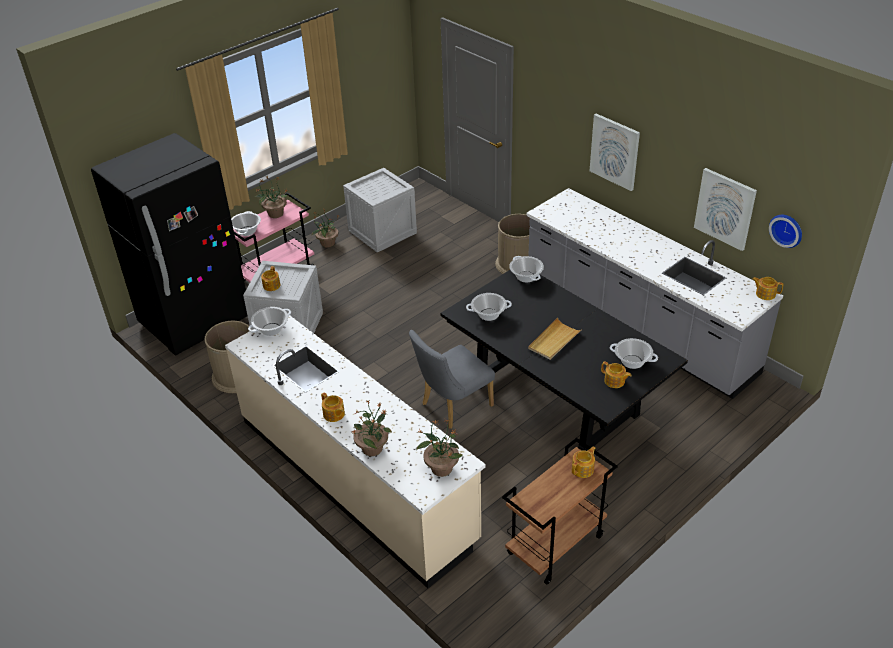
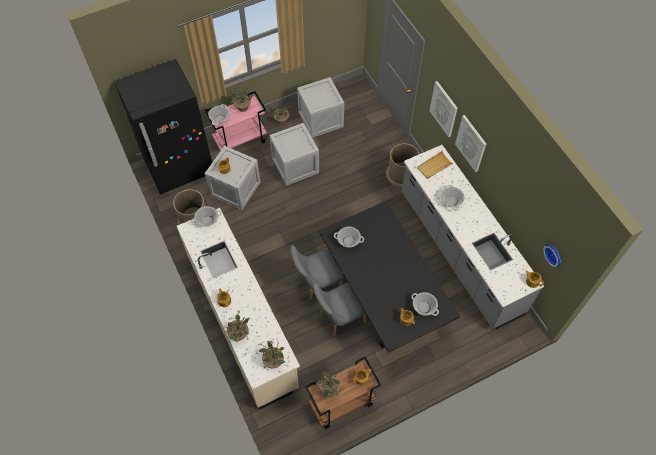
camera: 15 degrees right, 20 degrees up
cooking pot [509,256,544,282] -> cooking pot moved to [441,185,465,211]
beige tray [528,317,581,360] -> beige tray moved to [417,151,454,179]
picture [694,168,757,251] -> picture moved to [430,81,458,137]
none -> crate [269,123,319,186]
none -> grey chair [313,283,366,336]
none -> potted plant [316,368,341,400]

